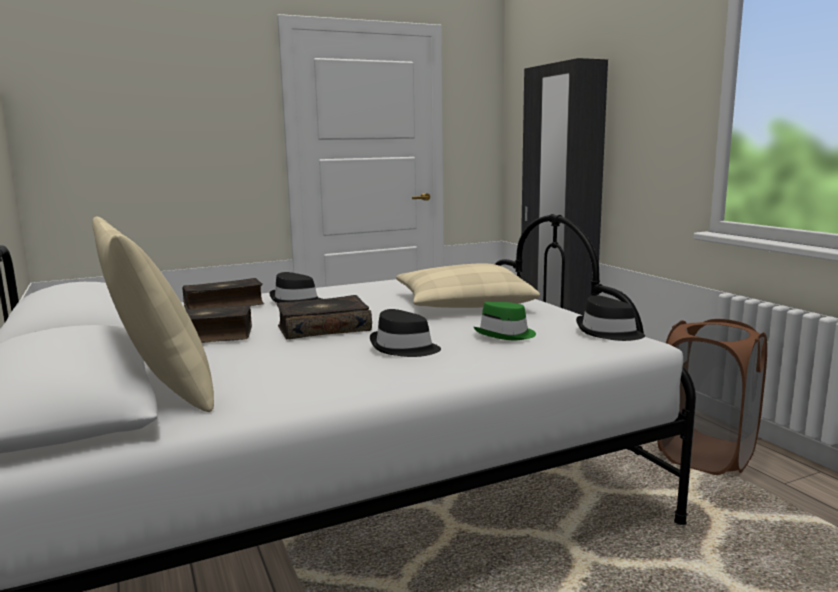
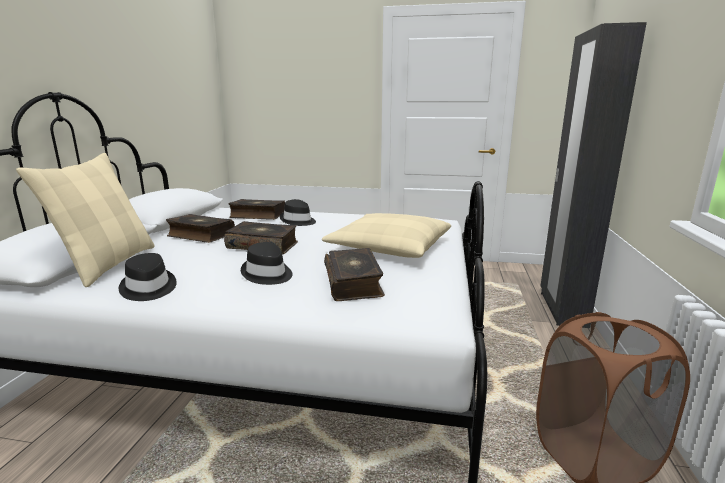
camera: 35 degrees right, 5 degrees up
green hat [474,302,536,340] -> book [324,248,385,301]
black hat [576,295,645,341] -> black hat moved to [119,253,177,301]

